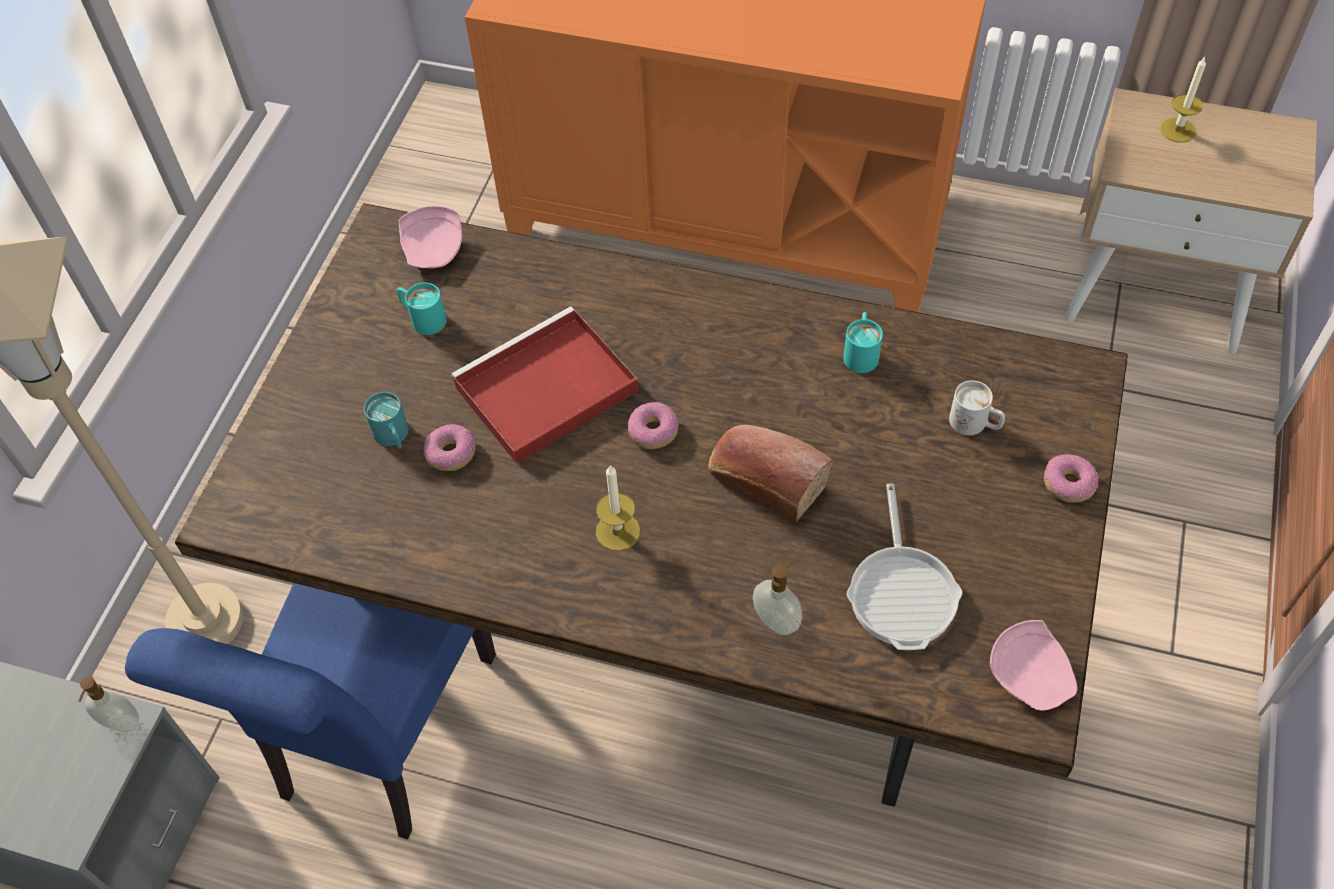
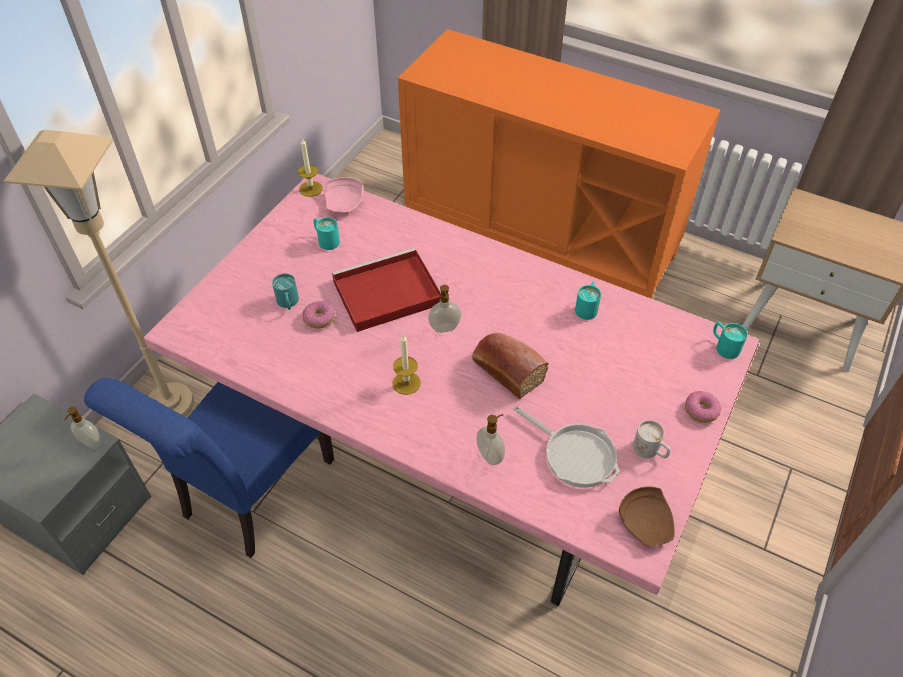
camera: 10 degrees right, 5 degrees down
brown dining table [175,203,1128,807] -> pink dining table [144,174,760,606]
donut [628,402,679,449] -> soap dispenser [428,285,461,333]
frying pan [847,483,963,650] -> frying pan turned 60 degrees counterclockwise [513,406,620,488]
white mug [949,380,1005,435] -> white mug moved to [633,420,671,458]
pink plate [990,620,1077,711] -> brown plate [619,486,675,546]
candle [1160,57,1206,143] -> candle moved to [298,138,323,197]
none -> turquoise mug [713,322,748,359]

